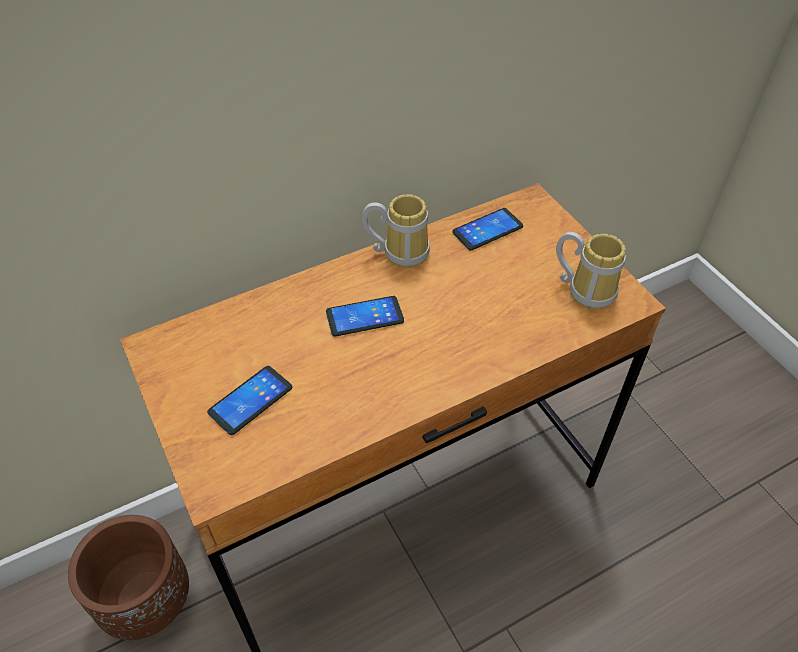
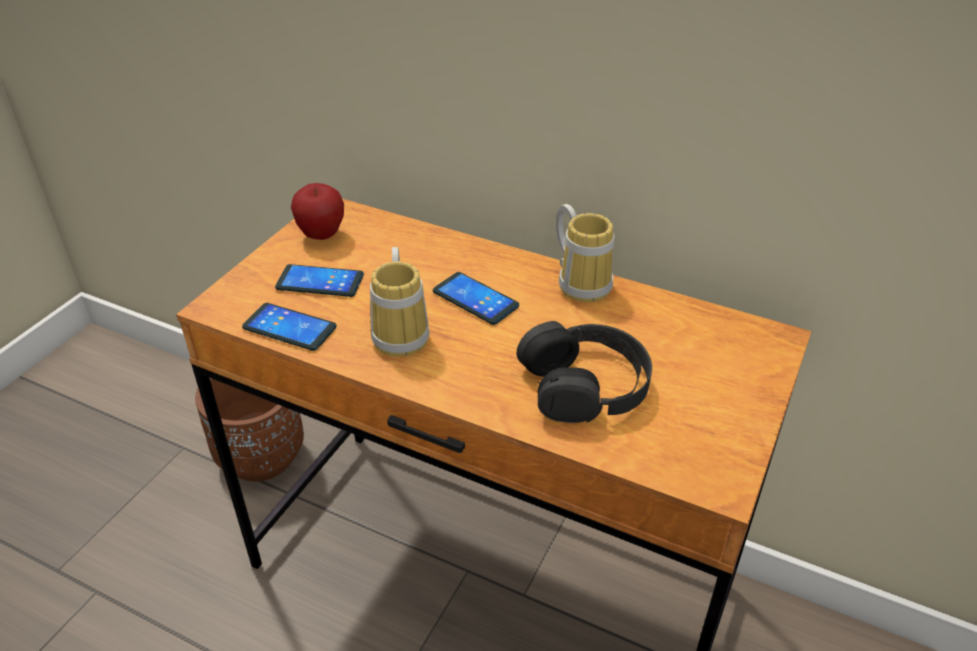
camera: 55 degrees right, 10 degrees down
phone [452,208,523,251] -> phone moved to [242,303,337,351]
mug [556,232,626,310] -> mug moved to [370,247,430,357]
none -> apple [291,183,344,240]
none -> black headphones [517,321,652,423]

